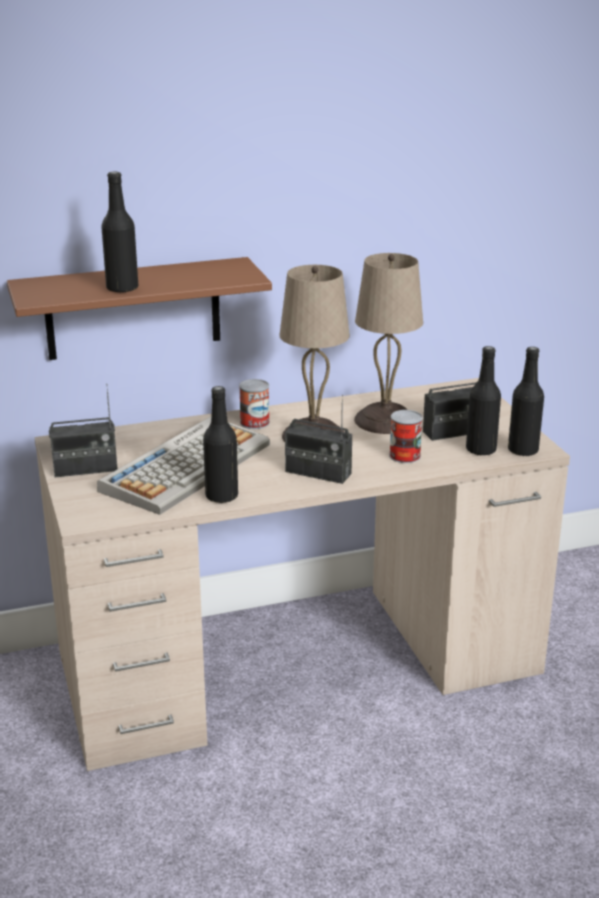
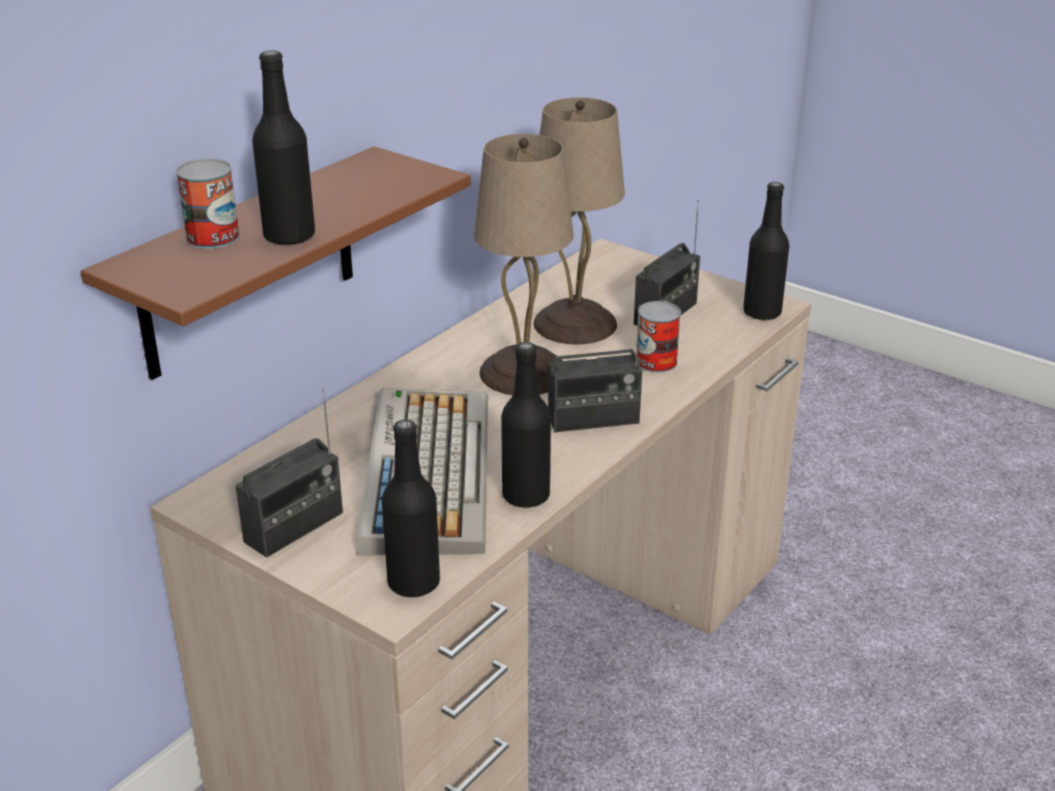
camera: 35 degrees left, 5 degrees up
can [239,379,270,429] -> can moved to [176,158,240,249]
black bottle [466,346,501,456] -> black bottle moved to [382,420,440,597]

